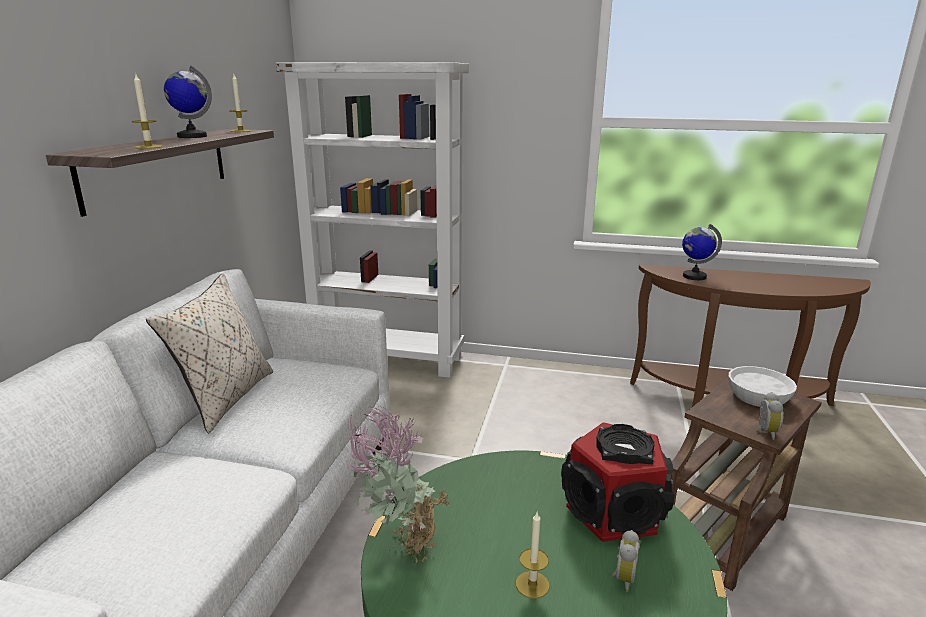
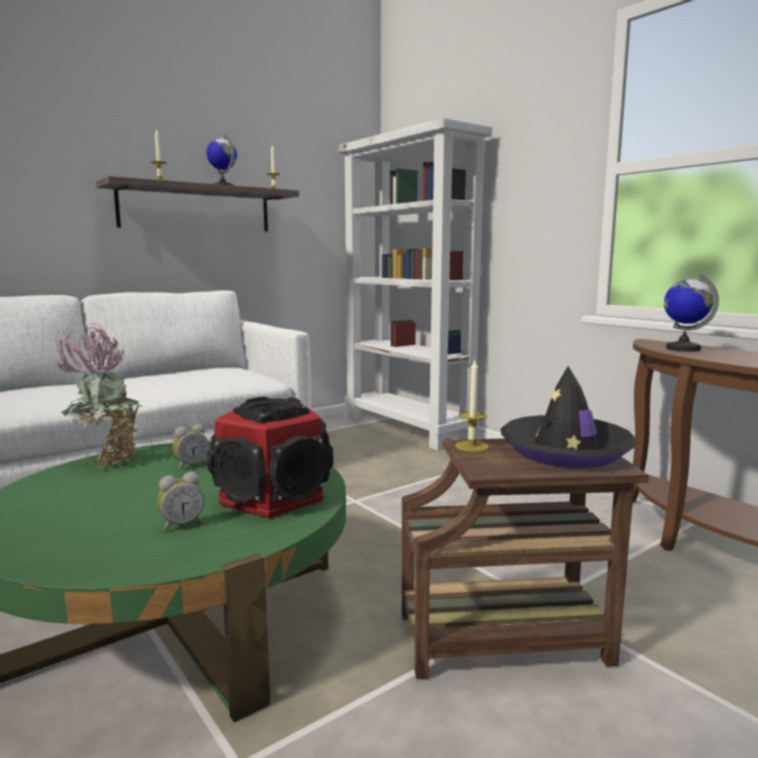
camera: 40 degrees right, 10 degrees down
beige pillow [146,273,273,433] -> none
candle [516,512,550,599] -> candle moved to [455,360,489,452]
white bowl [729,366,797,407] -> black hat [501,366,638,468]
alarm clock [755,392,783,440] -> alarm clock moved to [172,424,209,470]

